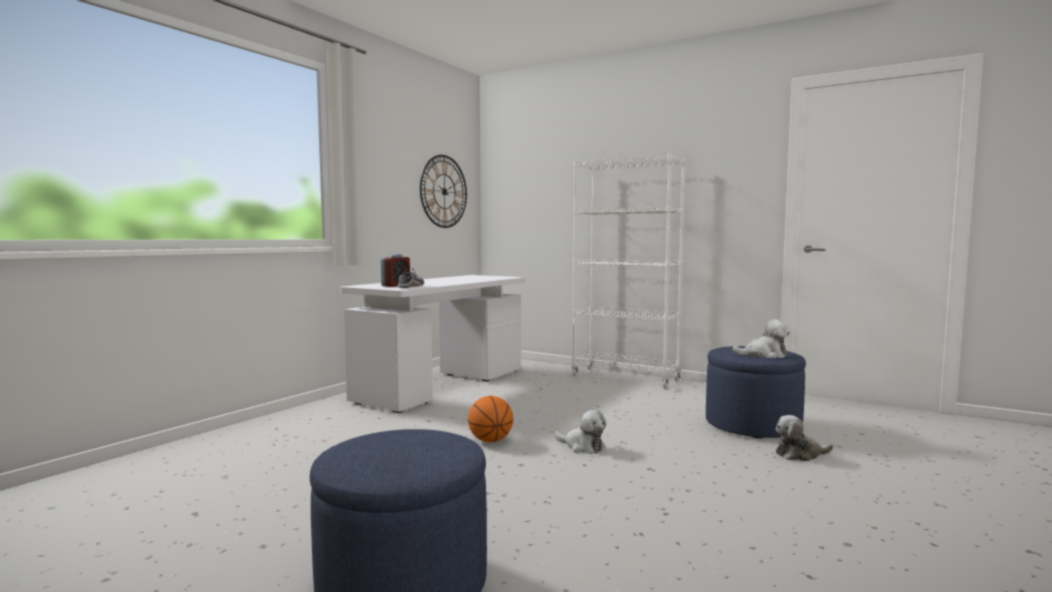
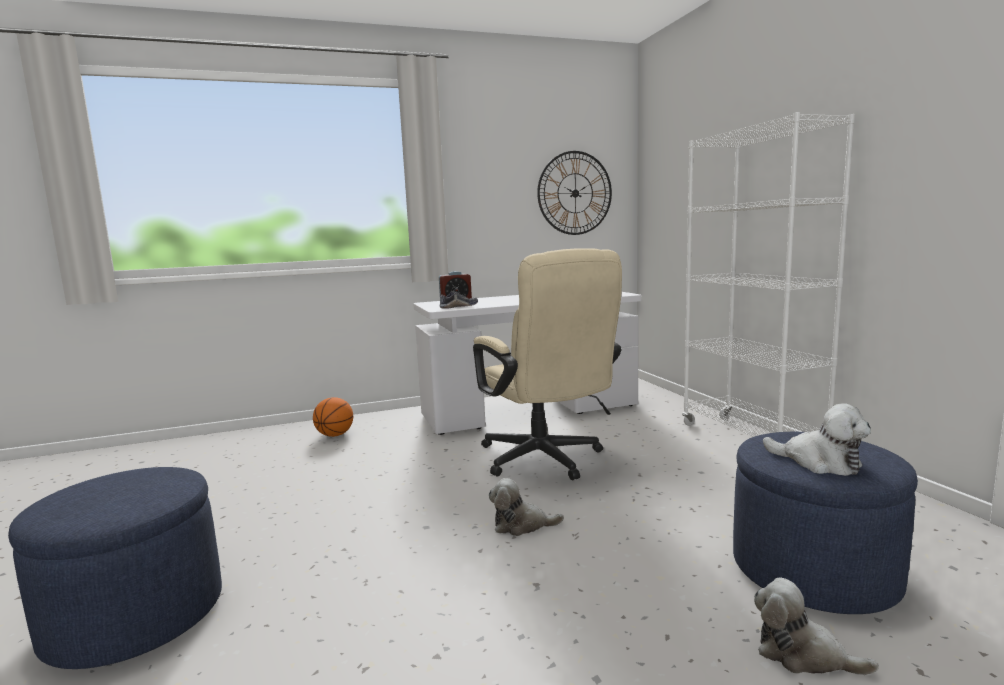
camera: 40 degrees right, 5 degrees up
basketball [468,396,513,442] -> basketball moved to [313,397,353,437]
plush toy [555,410,606,454] -> plush toy turned 105 degrees clockwise [489,478,564,536]
none -> beige office chair [473,248,622,480]

